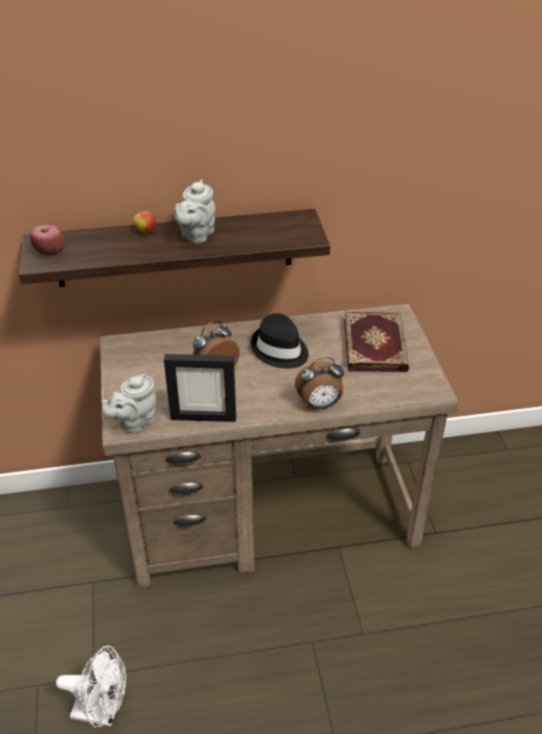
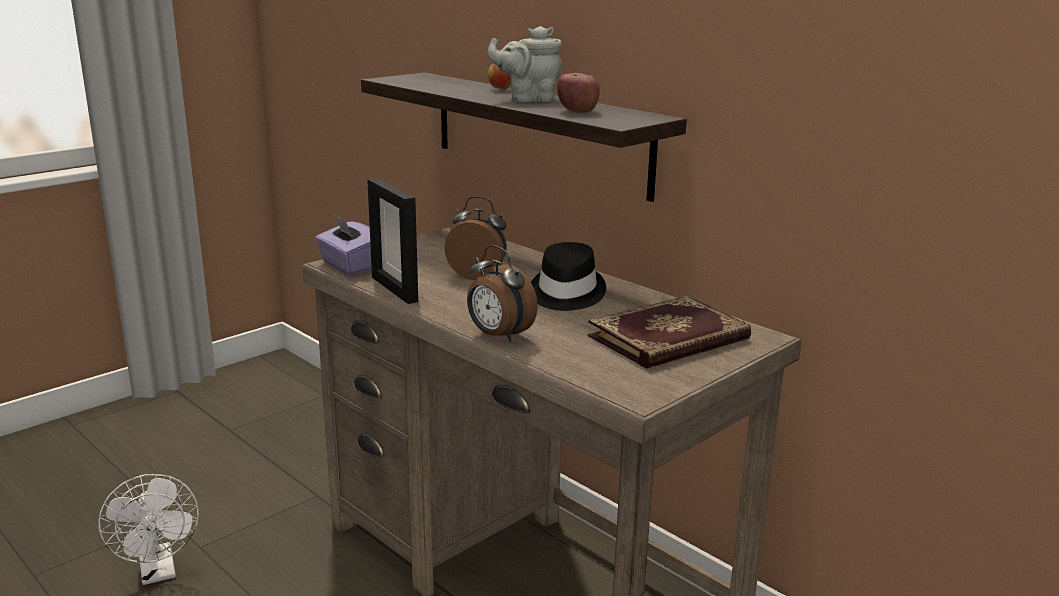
camera: 55 degrees right, 20 degrees down
apple [30,225,65,256] -> apple moved to [557,73,600,113]
grey teapot [102,374,157,434] -> purple tissue box [315,214,372,275]

